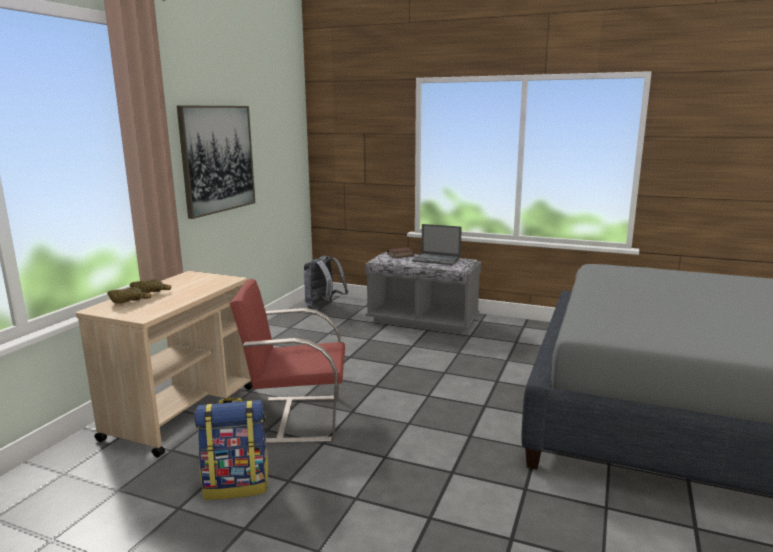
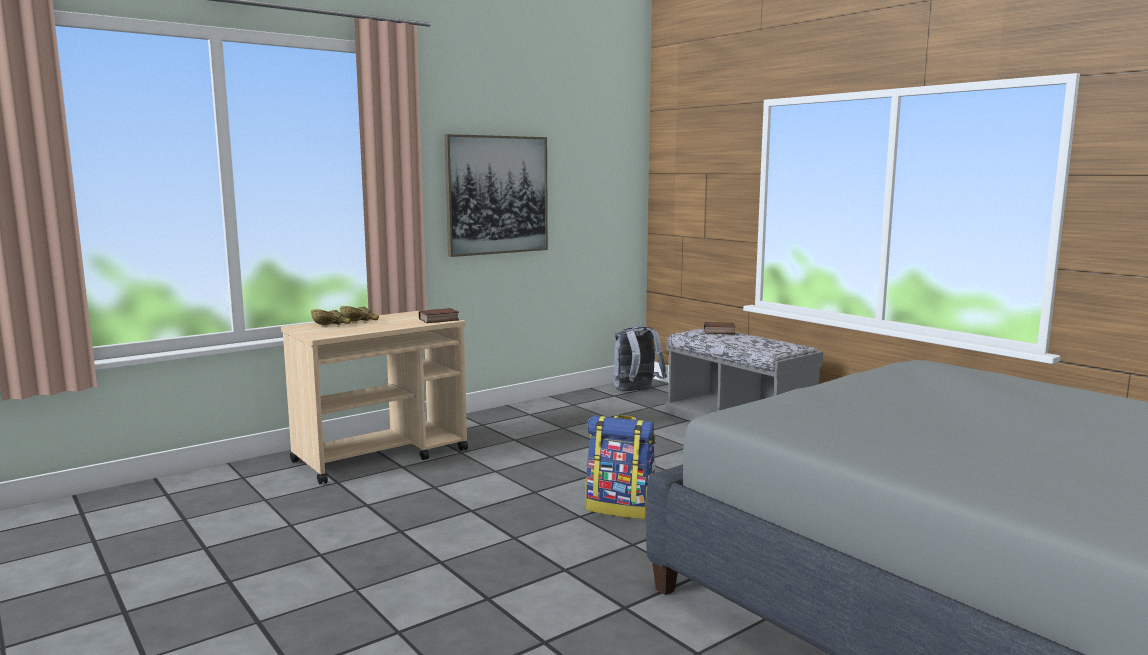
camera: 30 degrees right, 5 degrees down
backpack [194,398,269,500] -> backpack moved to [586,415,656,519]
red chair [230,279,345,444] -> none
laptop [412,224,462,265] -> none
none -> book [419,308,459,323]

